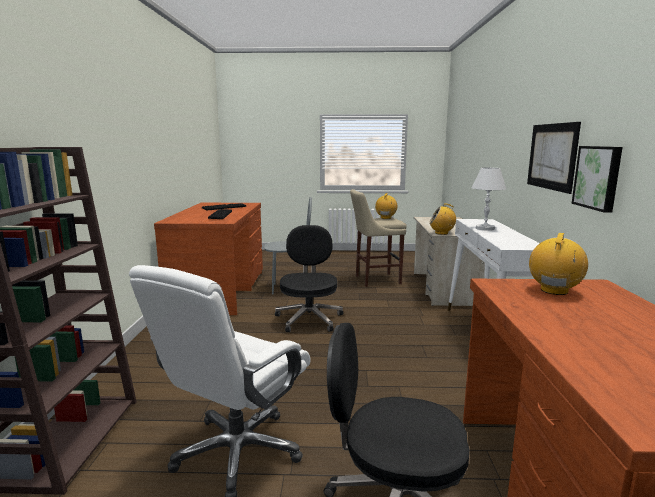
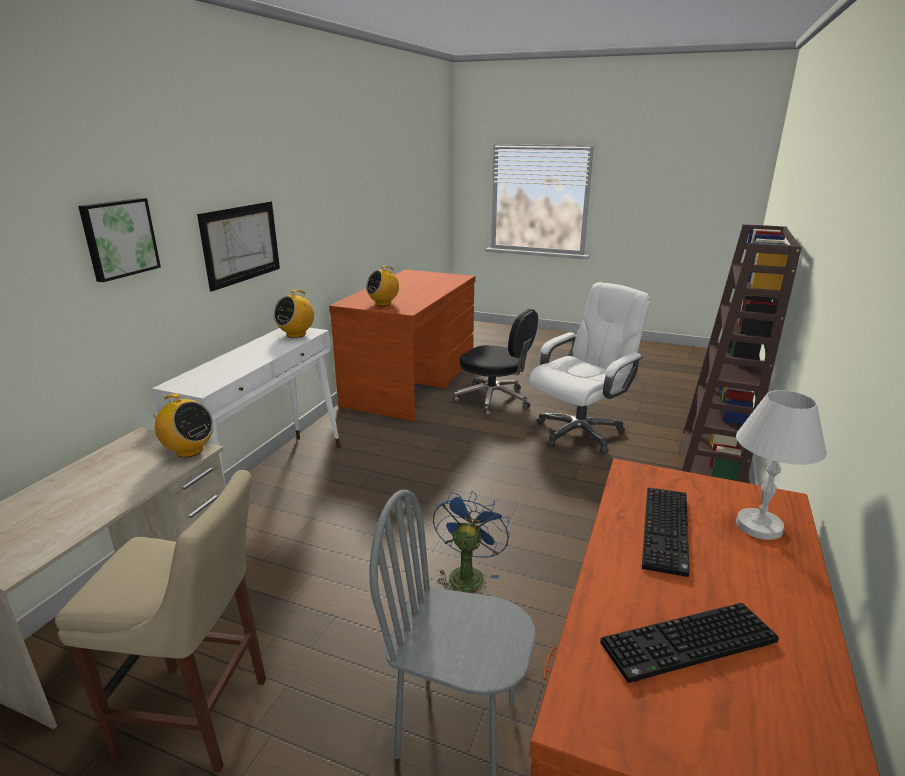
camera: 160 degrees left, 10 degrees up
black office chair [275,225,343,332] -> blue fan [433,491,510,591]
radio [375,193,398,219] -> radio moved to [273,290,314,338]
white table lamp [472,167,506,231] -> white table lamp moved to [736,390,827,540]
picture [571,146,623,213] -> picture moved to [78,198,161,282]

